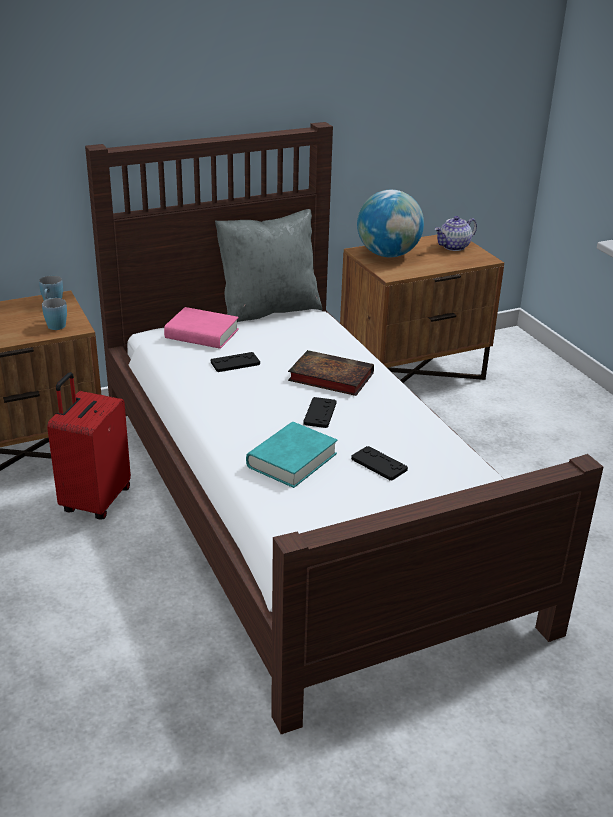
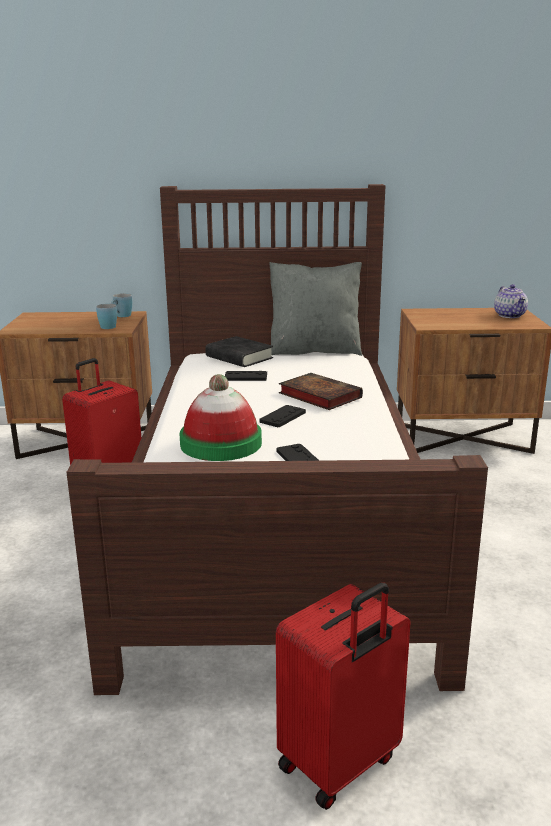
camera: 25 degrees right, 10 degrees down
pink book [164,307,239,349] -> black book [205,336,273,367]
turquoise book [246,422,337,488] -> hat [179,374,262,461]
globe [357,190,424,257] -> none
teapot [435,216,477,251] -> teapot turned 90 degrees counterclockwise [494,284,528,318]
none -> red suitcase [276,583,411,810]

